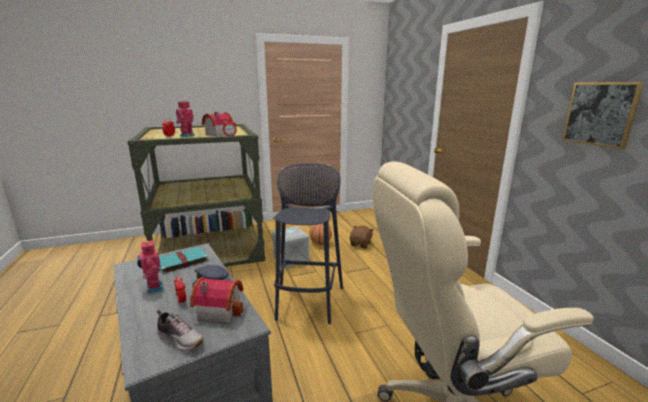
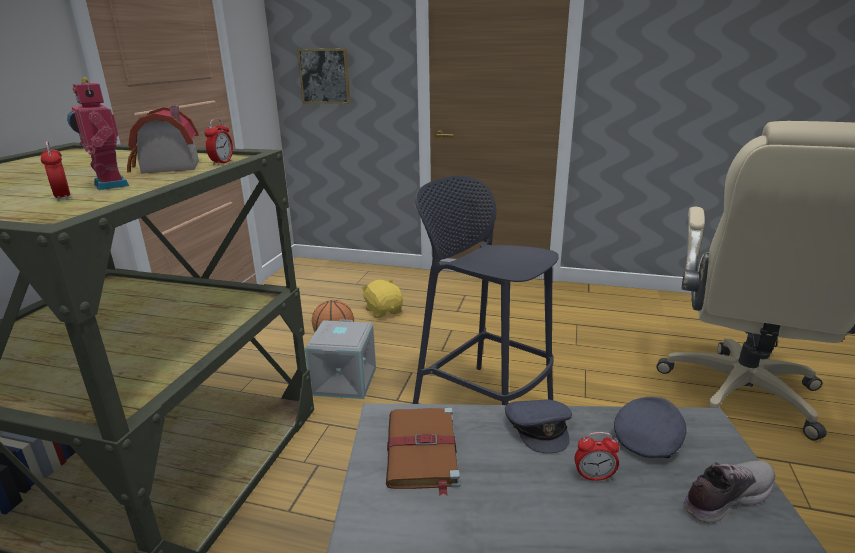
camera: 55 degrees left, 5 degrees up
toy robot [137,239,163,293] -> none
turquoise book [159,247,209,274] -> brown book [386,407,460,496]
toy house [190,277,244,324] -> grey cap [614,397,687,458]
brown plush toy [350,225,374,248] -> yellow plush toy [361,280,403,318]
picture [562,82,644,149] -> picture moved to [297,48,350,104]

